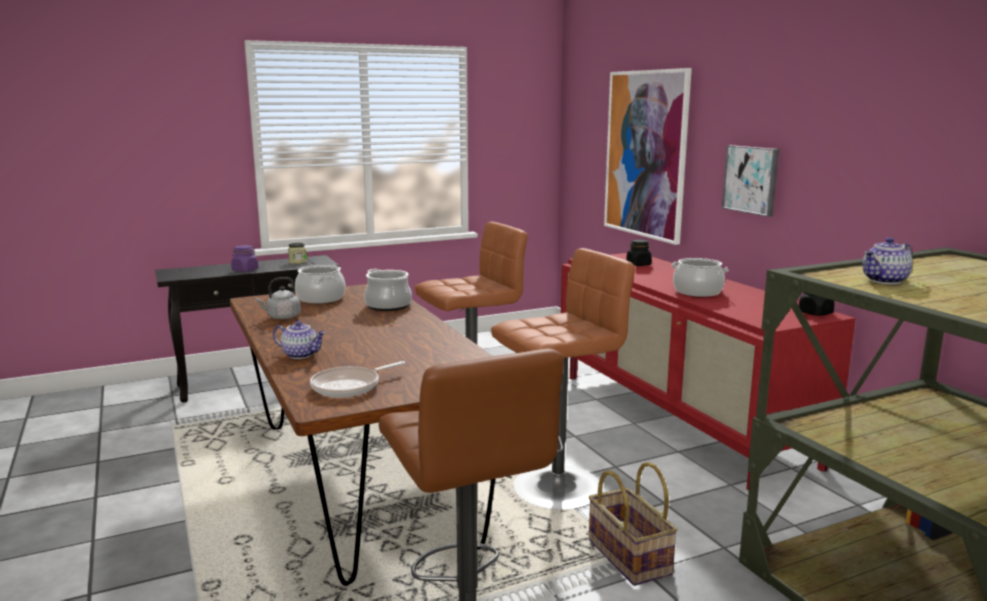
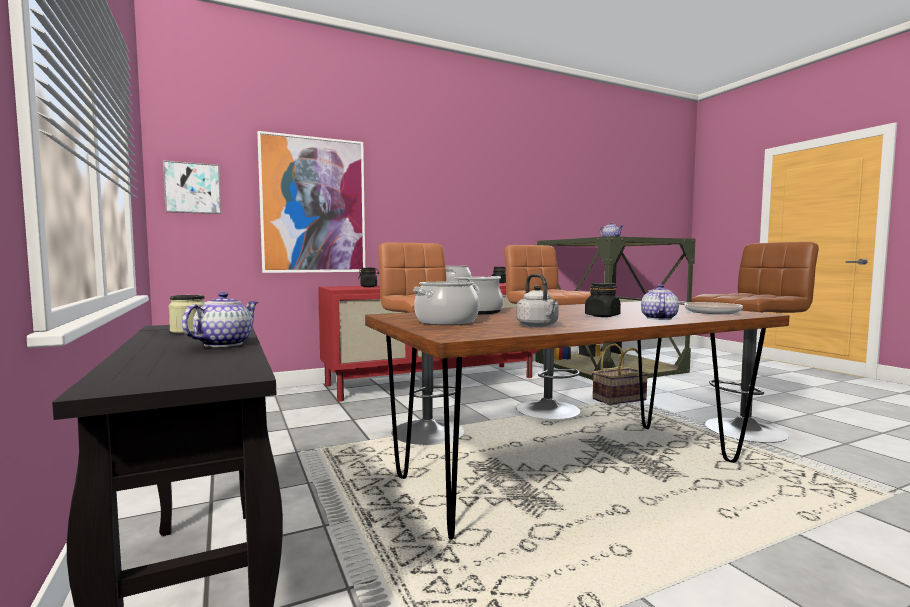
camera: 90 degrees left, 10 degrees down
purple jar [231,245,258,272] -> teapot [182,292,258,347]
picture [722,145,779,217] -> picture moved to [163,160,221,214]
none -> black jar [585,283,621,317]

